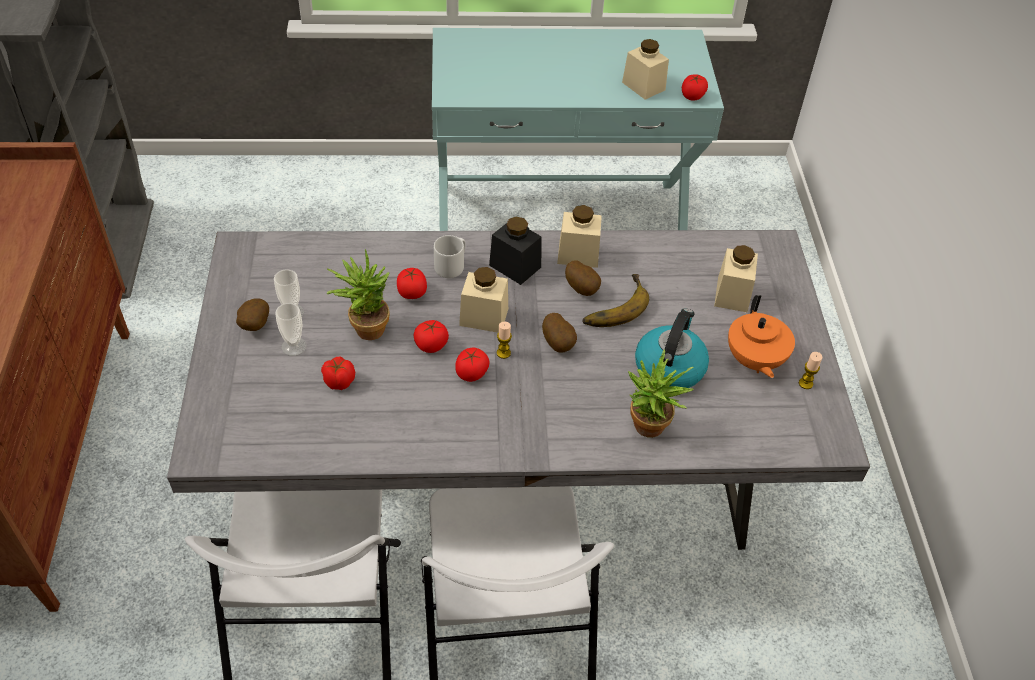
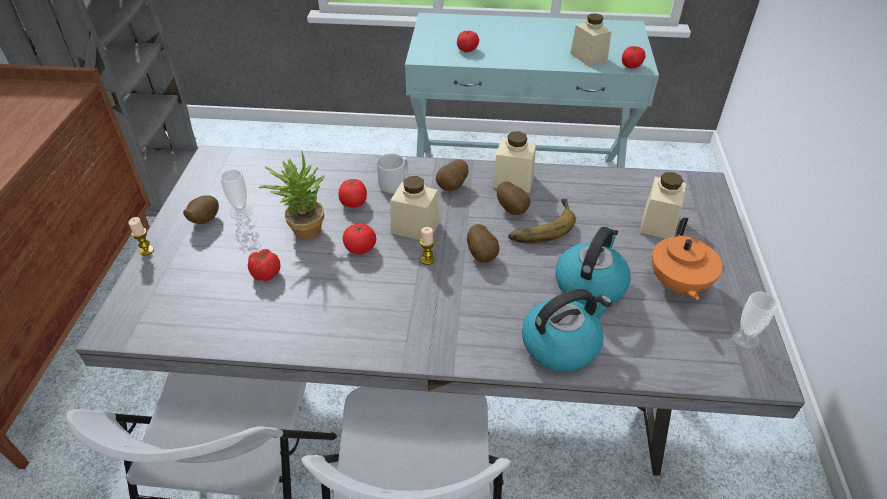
camera: 10 degrees right, 5 degrees down
cup [275,303,307,356] -> cup moved to [731,292,778,349]
tomato [455,348,490,382] -> tomato moved to [457,31,479,52]
black jar [489,216,542,285] -> potato [436,159,468,191]
potted plant [628,349,694,438] -> kettle [522,289,612,371]
candle [799,352,822,389] -> candle moved to [128,217,154,256]

